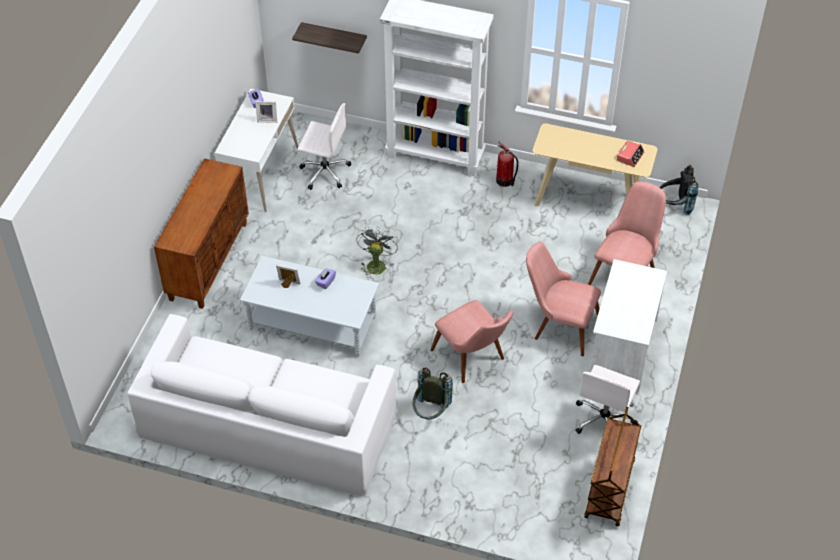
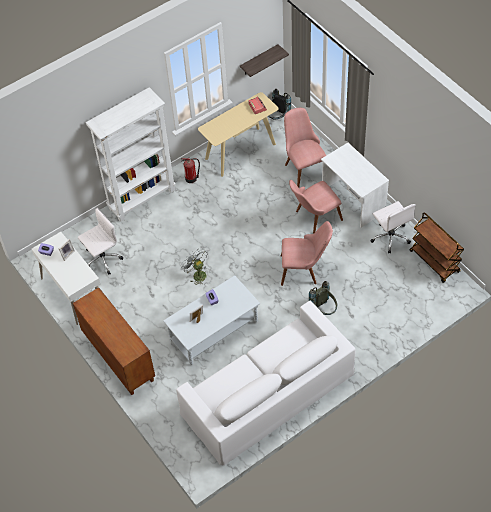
camera: 50 degrees left, 5 degrees up
shelf [292,22,367,54] -> shelf moved to [240,44,289,77]

